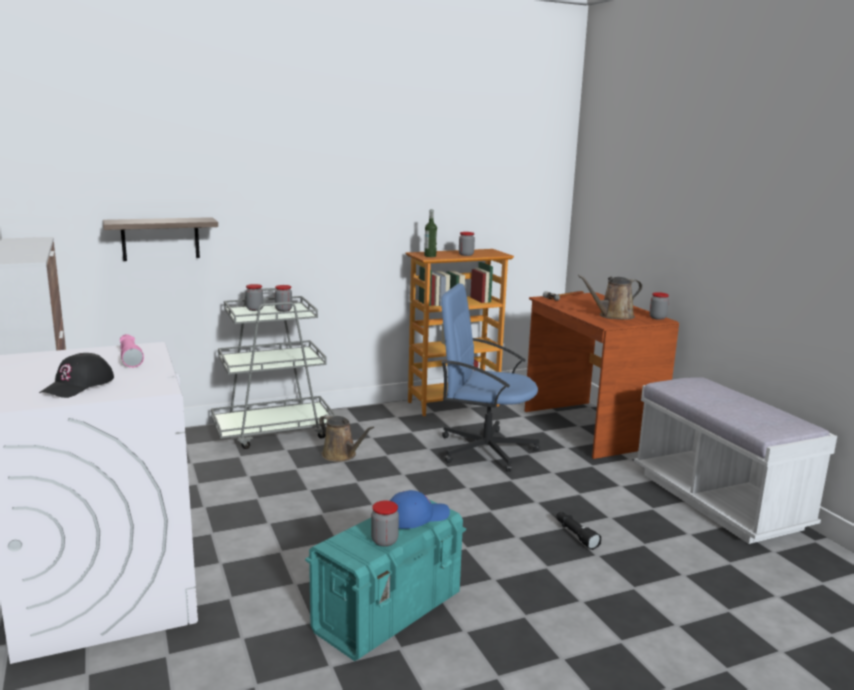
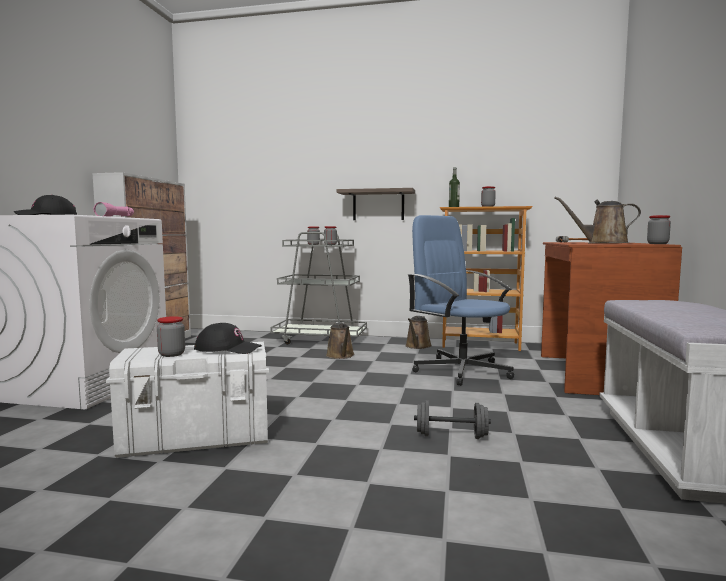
camera: 35 degrees right, 10 degrees down
shelf [103,217,218,261] -> shelf moved to [337,188,415,220]
turquoise storage box [305,500,466,661] -> white storage box [106,342,269,458]
blue cap [390,490,450,529] -> black cap [194,323,262,354]
black flashlight [556,512,601,550] -> grey dumbbell [414,400,491,439]
none -> brown watering can [405,316,432,349]

